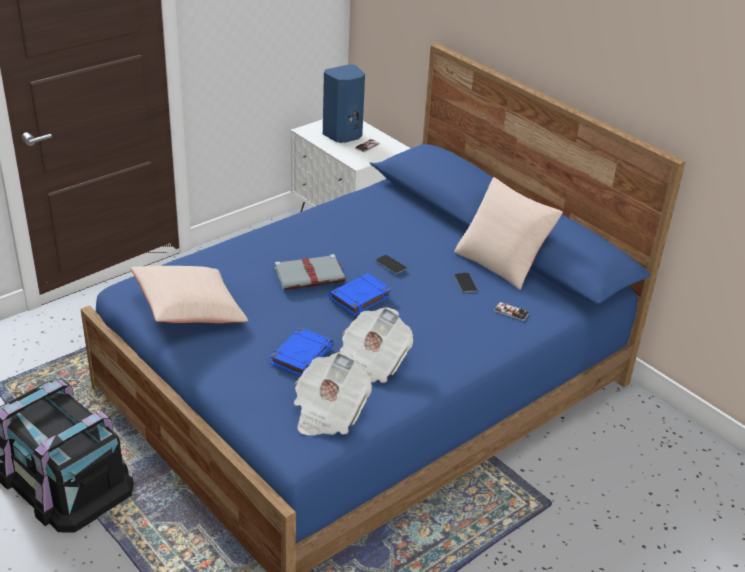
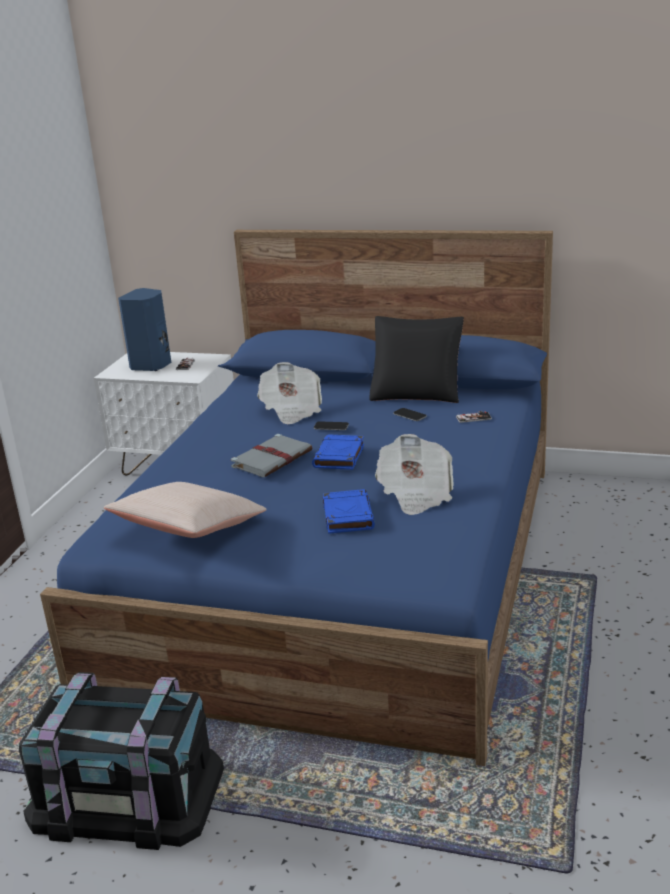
camera: 30 degrees left, 10 degrees down
newspaper [294,352,372,435] -> newspaper moved to [257,362,322,424]
beige pillow [454,177,563,290] -> black pillow [369,316,464,403]

